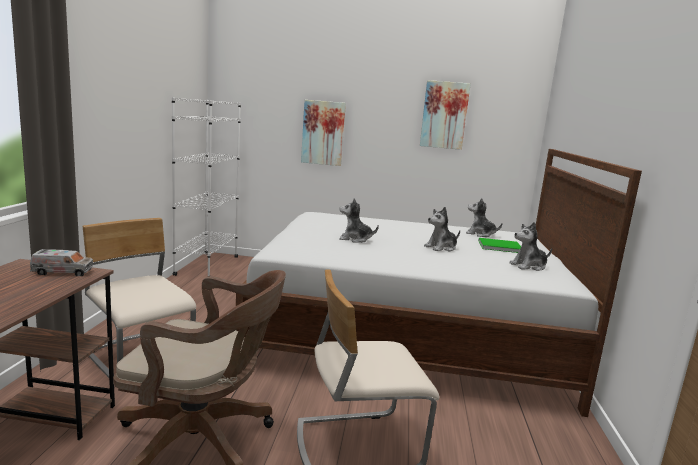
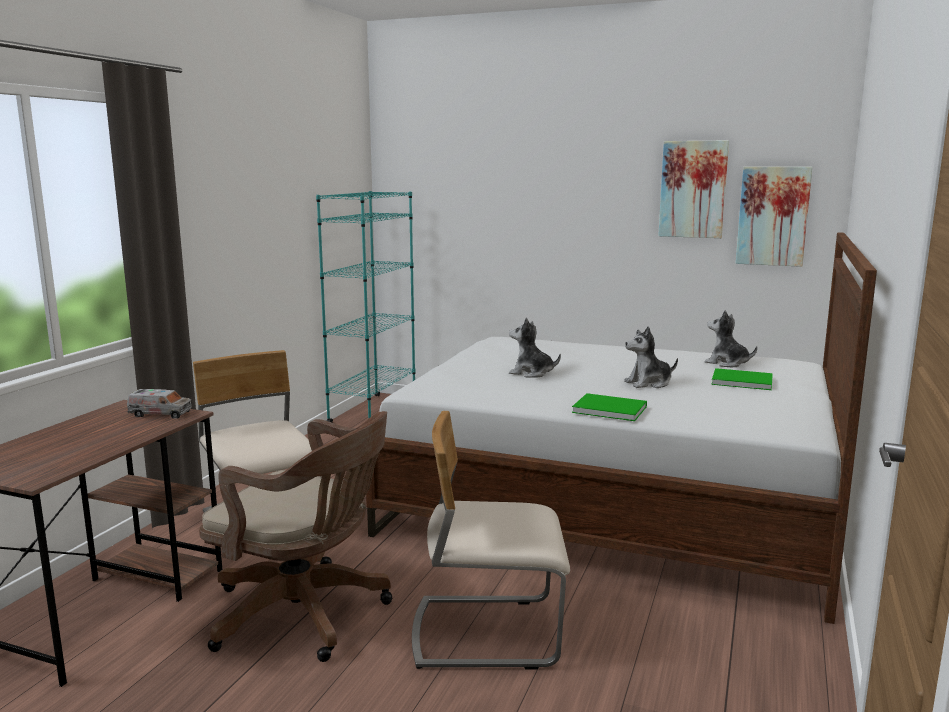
camera: 15 degrees right, 0 degrees up
white bookcase [172,97,241,277] -> turquoise bookcase [316,191,416,422]
picture [301,100,346,166] -> picture moved to [736,167,813,267]
plush toy [509,222,552,271] -> none
none -> green book [572,393,647,421]

